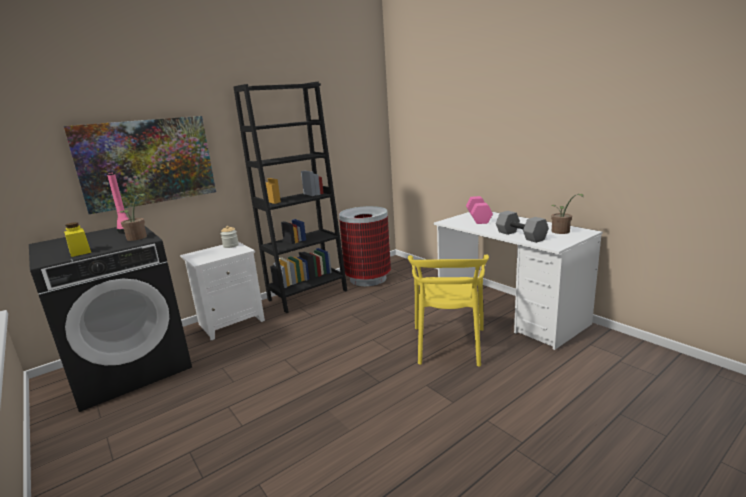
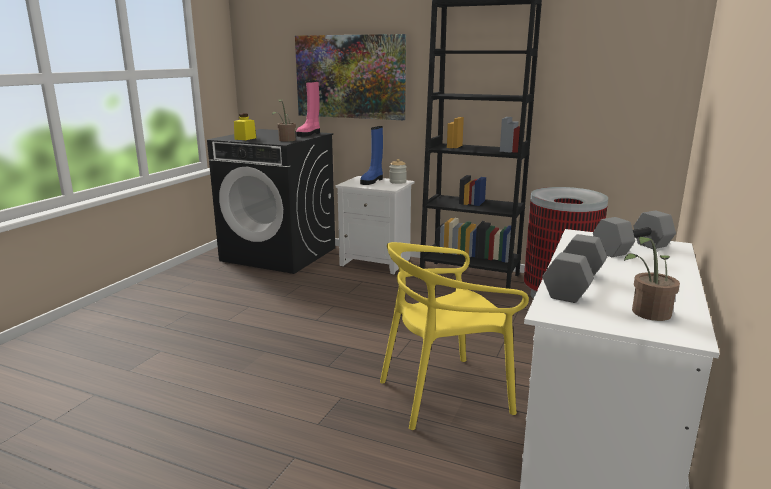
camera: 60 degrees right, 0 degrees up
pink dumbbell [466,196,493,224] -> grey dumbbell [593,210,676,257]
none -> blue boot [360,126,383,185]

